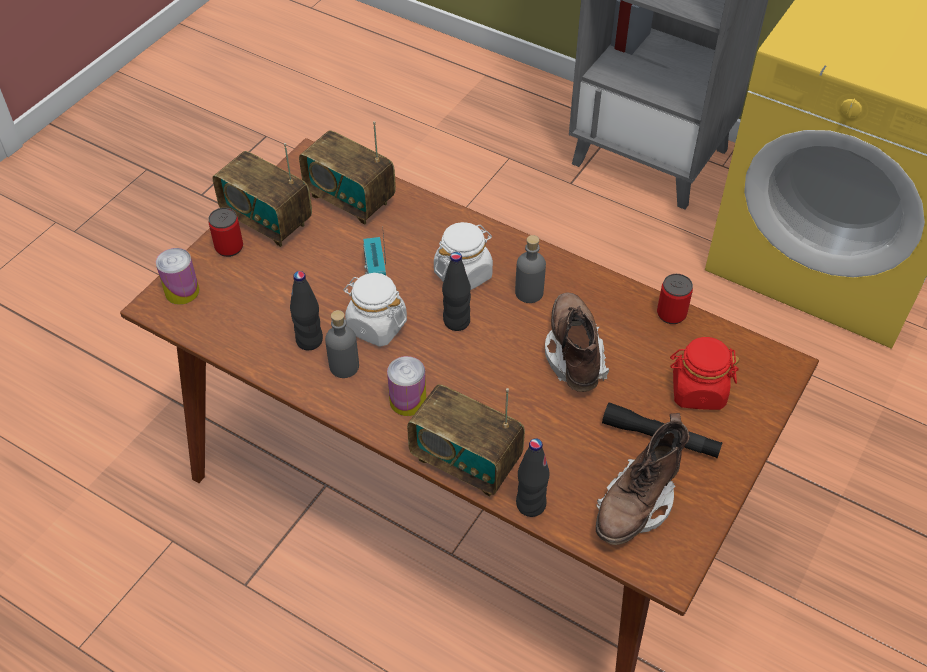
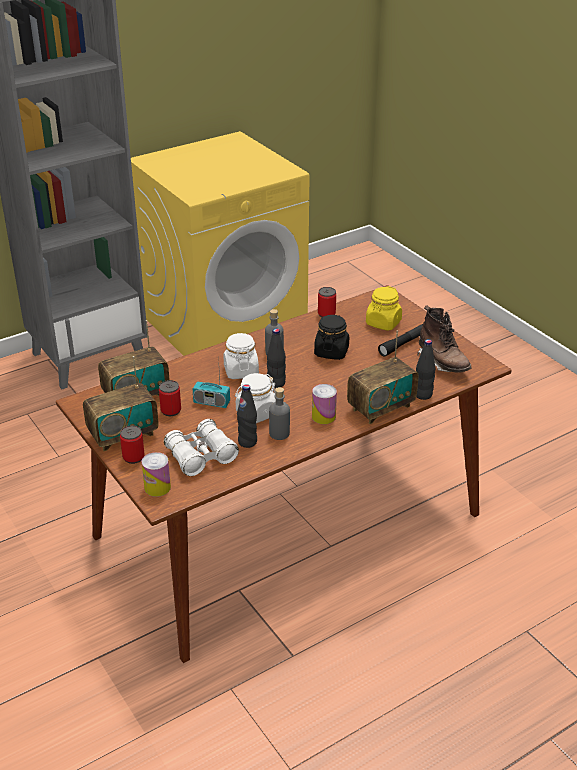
camera: 65 degrees left, 15 degrees down
brown boot [545,292,609,392] -> black jar [314,315,349,360]
red jar [670,337,740,410] -> yellow jar [366,286,402,331]
none -> can [159,380,181,416]
none -> white binoculars [164,419,239,476]

